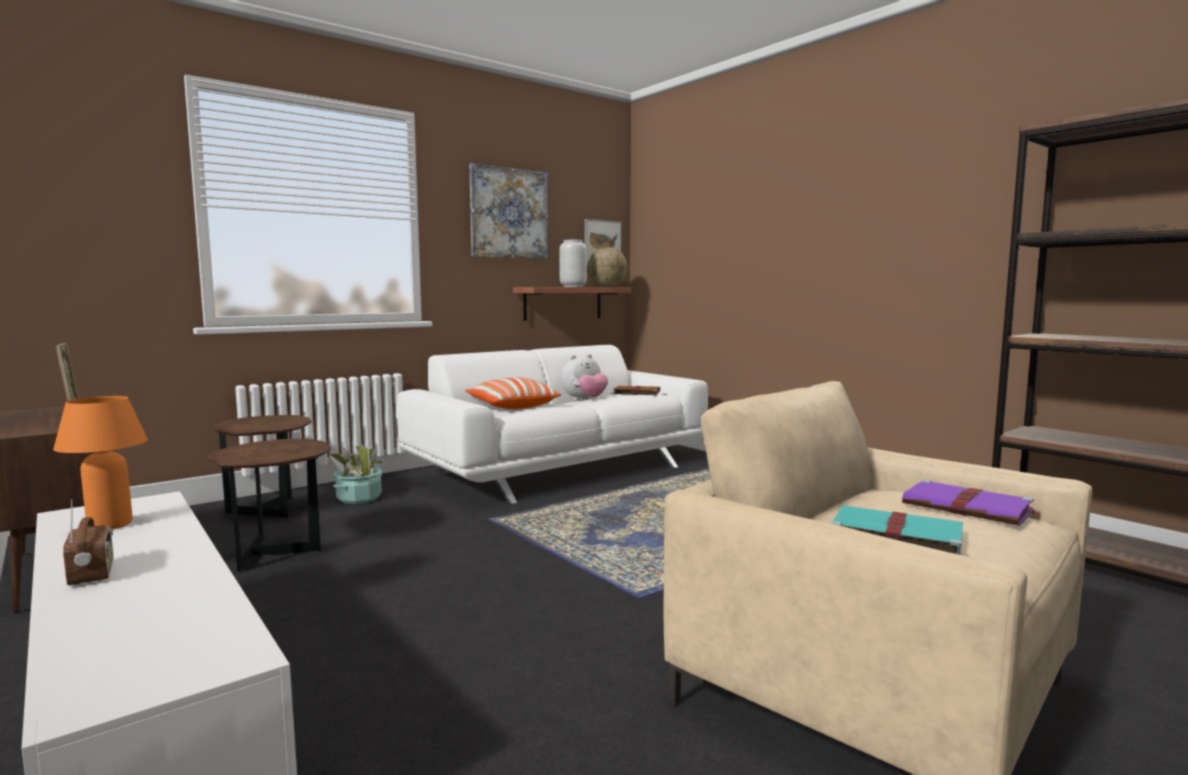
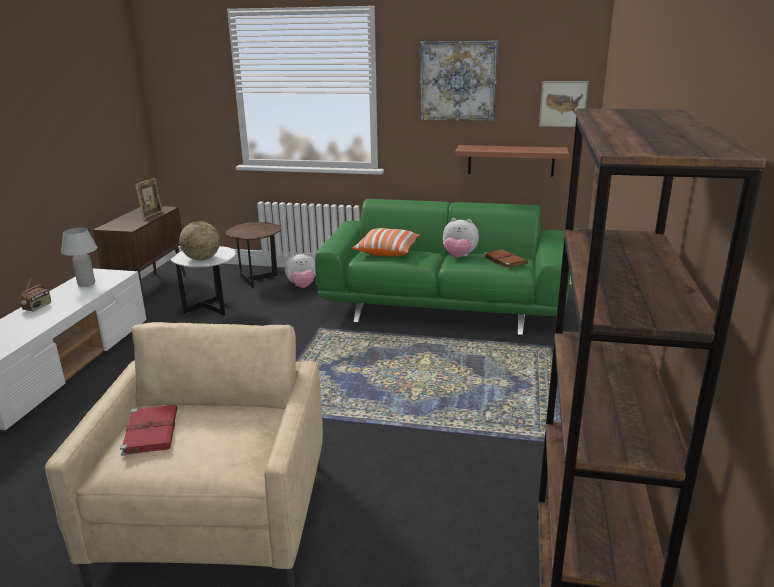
camera: 50 degrees right, 15 degrees up
orange table lamp [53,396,148,529] -> white table lamp [61,228,97,287]
brown side table [207,439,331,572] -> white side table [171,246,236,316]
potted plant [329,445,384,504] -> plush toy [285,253,316,288]
white sofa [397,345,708,504] -> green sofa [315,199,570,335]
grey vase [559,240,587,287] -> none
globe [588,247,627,287] -> globe moved to [179,221,220,261]
turquoise book [831,505,963,555] -> red book [120,405,178,456]
purple book [902,479,1042,526] -> none

